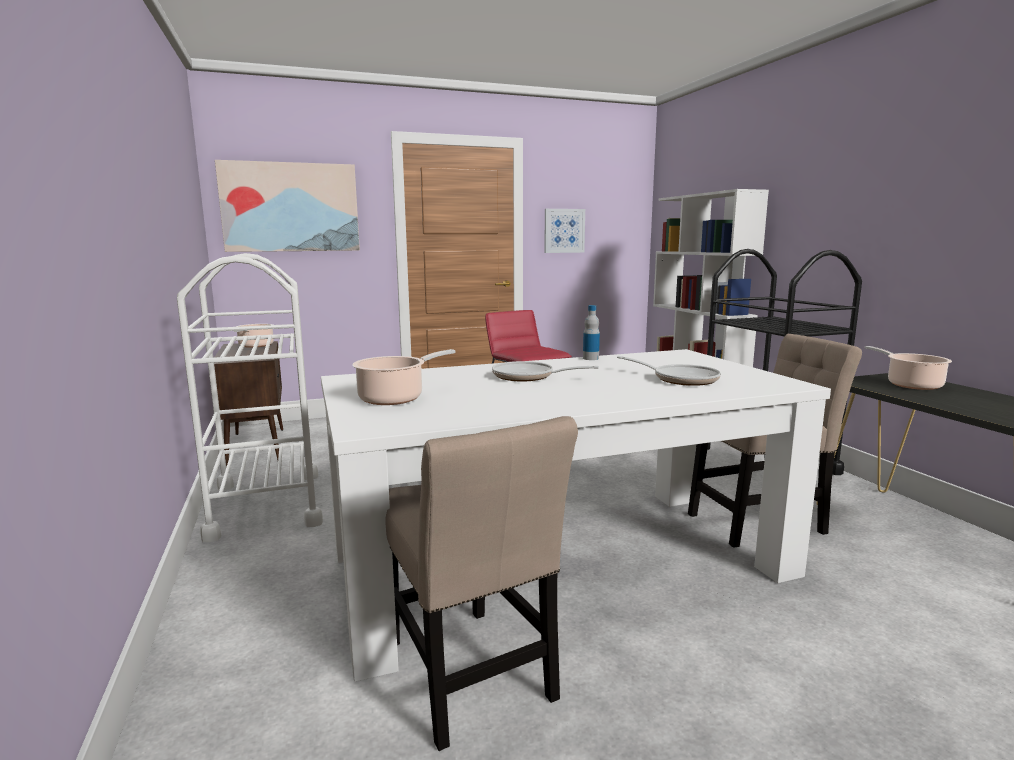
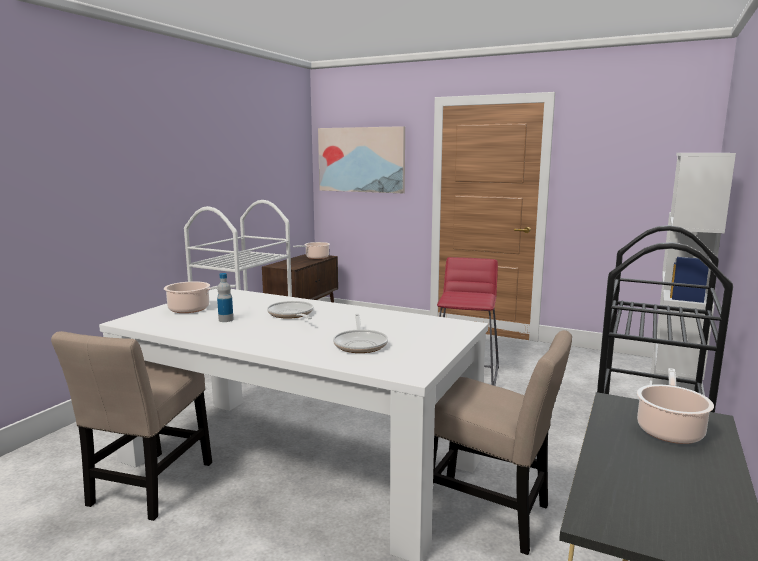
camera: 45 degrees right, 0 degrees up
picture [544,209,585,253] -> none
bottle [583,305,600,360] -> bottle moved to [217,273,234,322]

